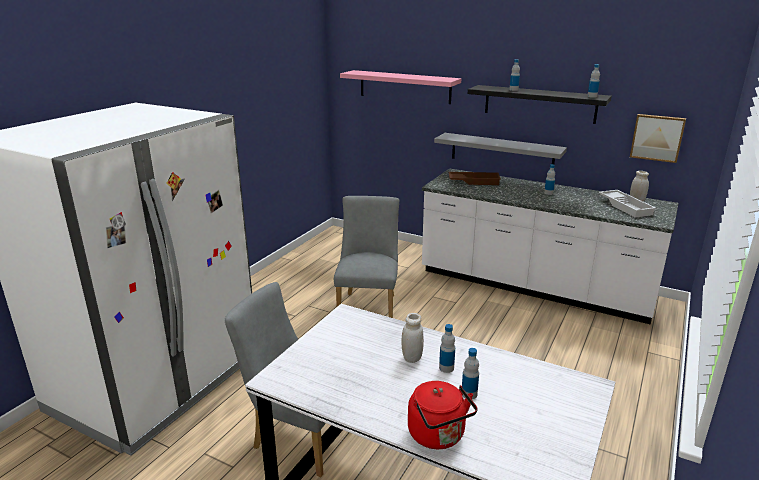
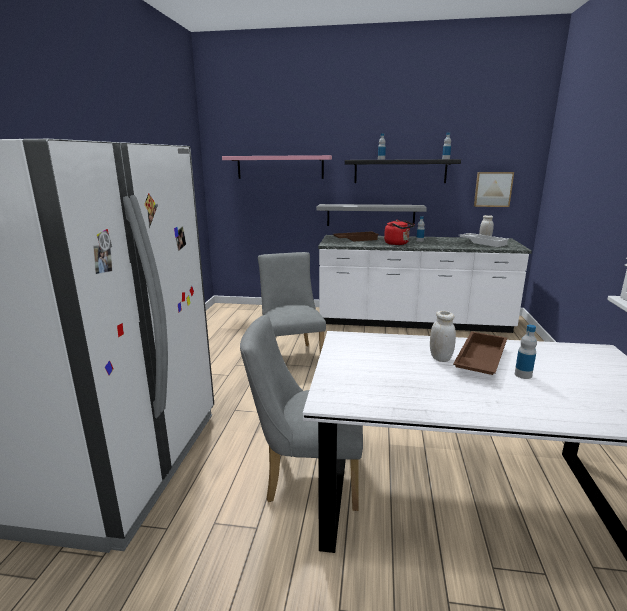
camera: 20 degrees left, 5 degrees down
red kettle [408,381,478,449] -> red kettle moved to [384,220,415,245]
bottle [439,324,455,373] -> brown tray [453,331,507,375]

